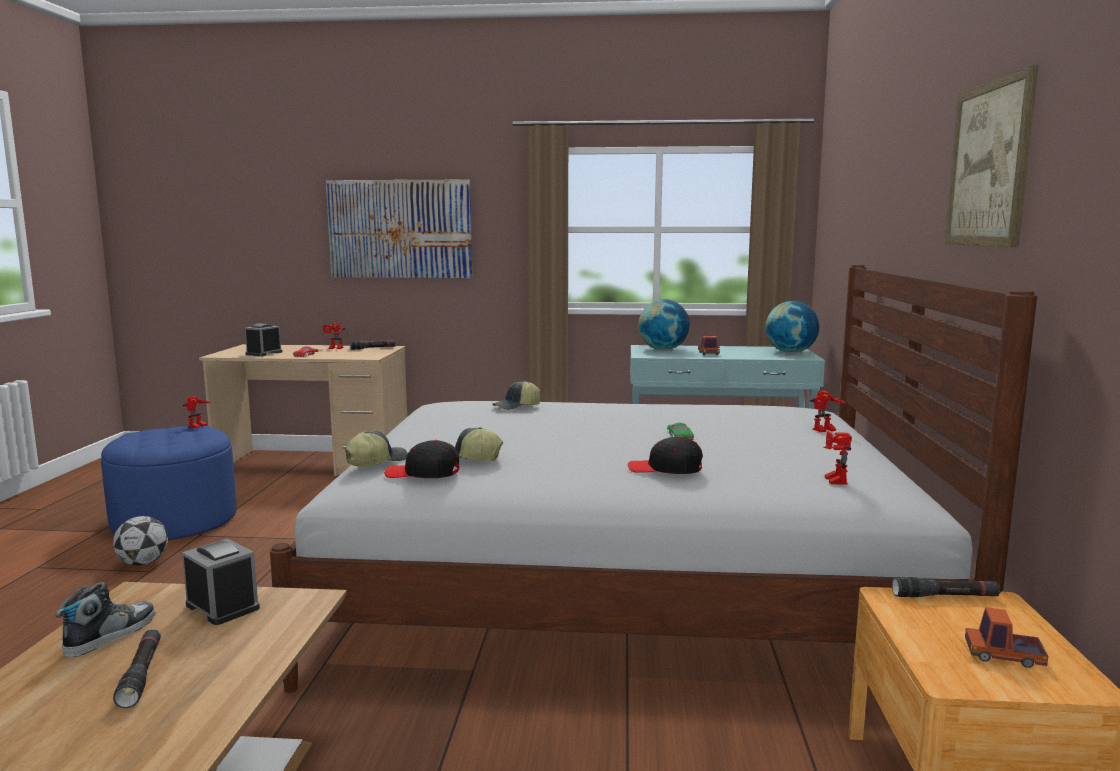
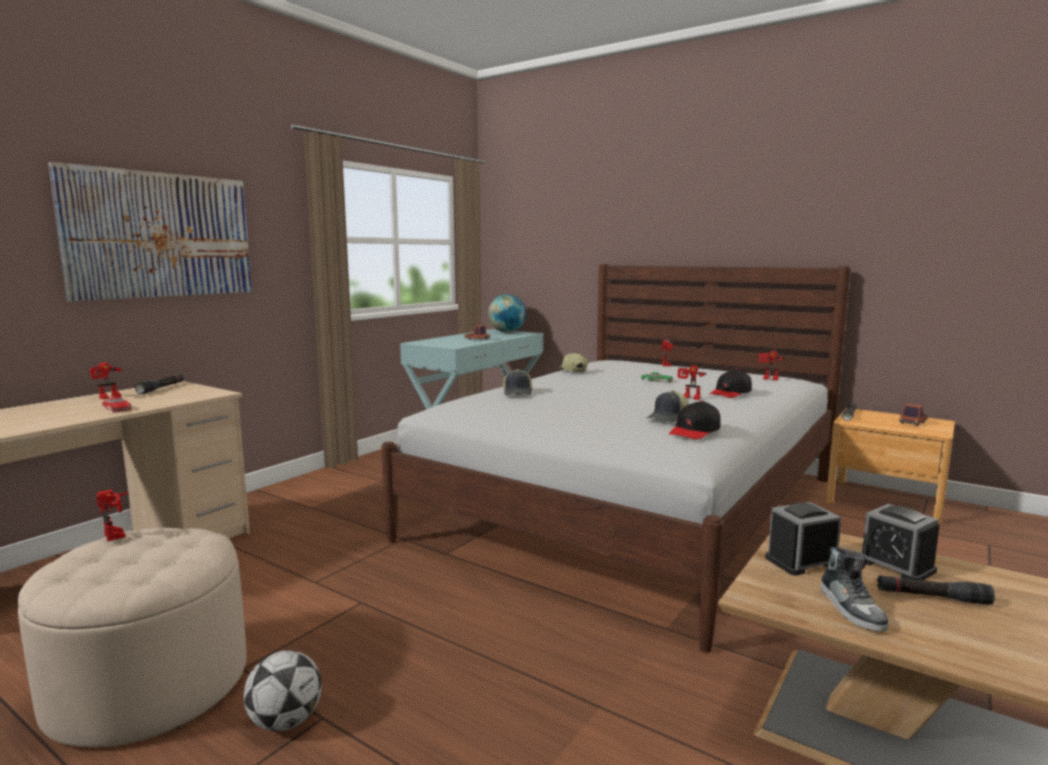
camera: 60 degrees left, 0 degrees up
shoe [55,582,156,657] -> shoe turned 150 degrees counterclockwise [820,547,889,632]
blue ottoman [101,426,237,540] -> beige ottoman [18,528,247,748]
alarm clock [245,323,283,356] -> alarm clock moved to [862,504,940,580]
cap [345,430,408,467] -> cap moved to [558,353,588,372]
globe [638,299,690,350] -> none
picture [944,64,1039,248] -> none
none -> toy robot [678,366,706,400]

